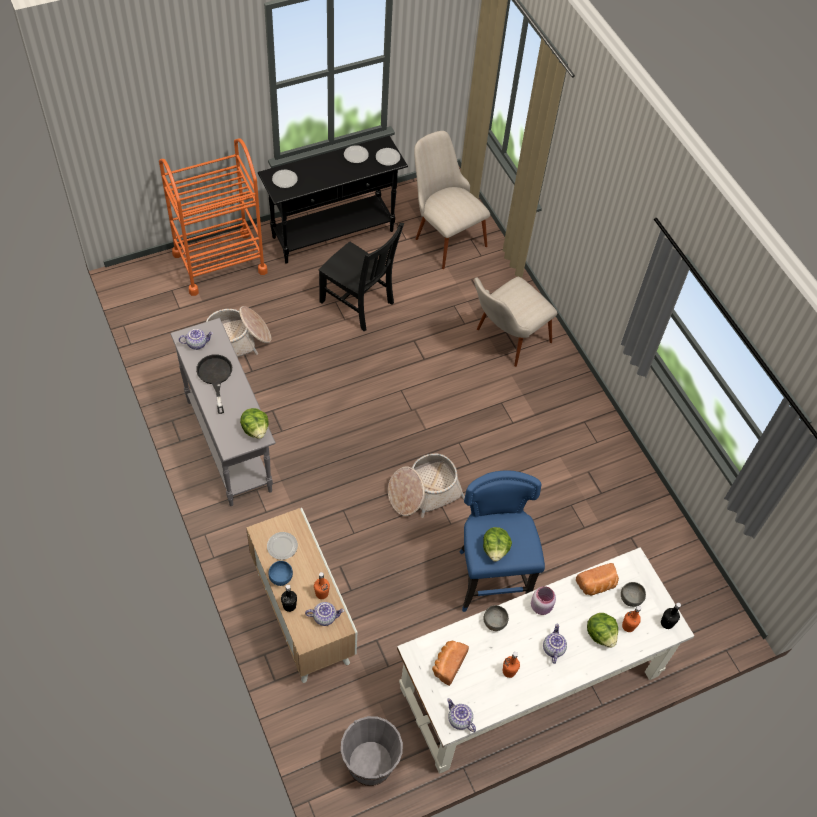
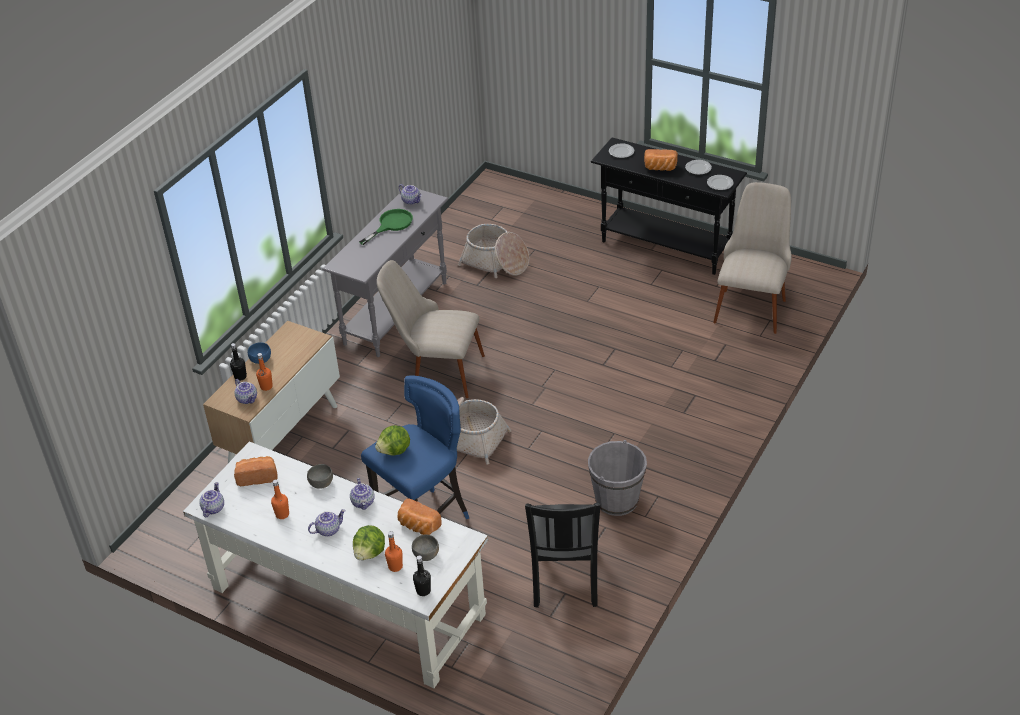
camera: 60 degrees right, 15 degrees down
orange cart [159,139,268,296] -> none
black frying pan [196,354,232,414] -> green frying pan [359,209,413,245]
lettuce [240,408,269,439] -> none
plate [267,532,298,560] -> none
black chair [319,223,404,331] -> black chair moved to [525,502,601,608]
grey bucket [341,716,403,786] -> grey bucket moved to [588,440,647,516]
beige chair [474,277,557,367] -> beige chair moved to [377,260,485,398]
pink jar [531,586,556,615] -> teapot [350,478,375,510]
none -> bread [644,149,678,171]

